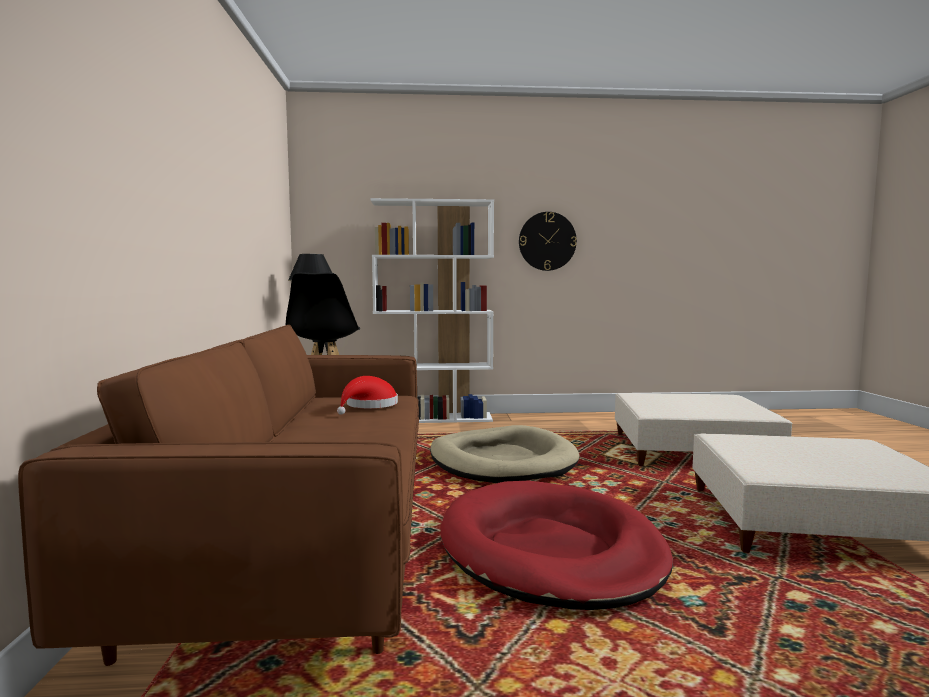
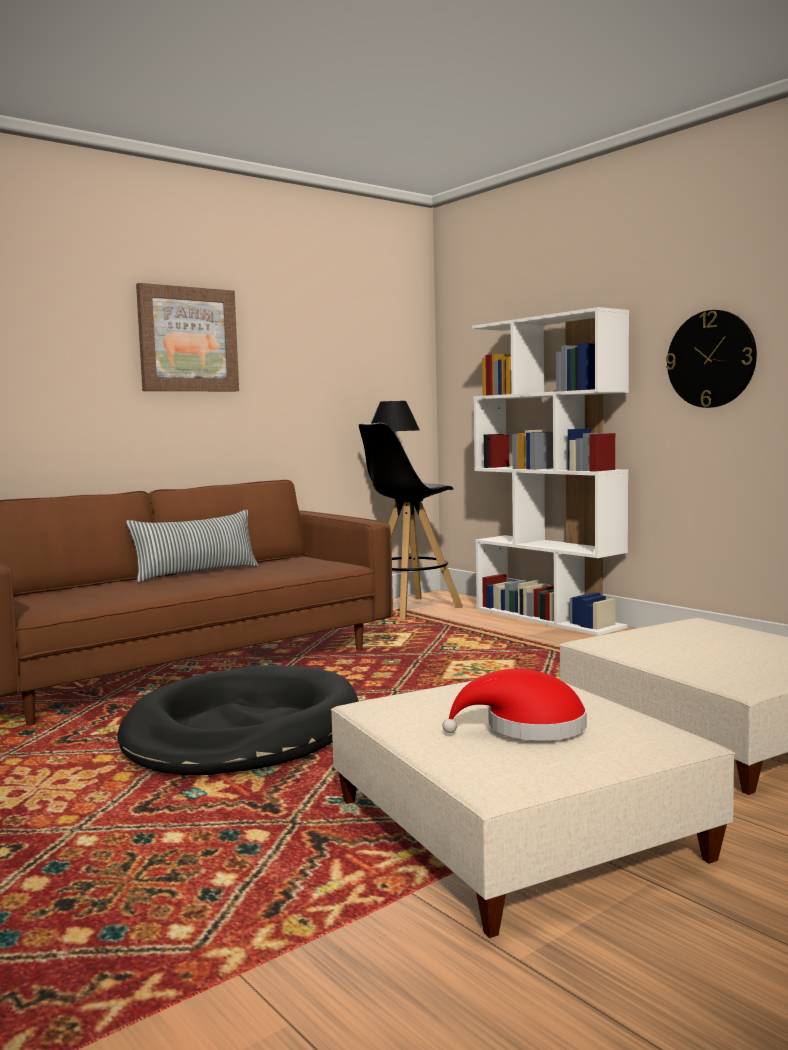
camera: 55 degrees right, 0 degrees up
red hat [337,376,398,415] -> red hat moved to [442,668,587,740]
beige dog bed [430,425,580,483] -> none
red dog bed [441,481,673,610] -> black dog bed [117,665,358,775]
none -> pillow [126,510,258,583]
none -> picture [136,283,239,391]

